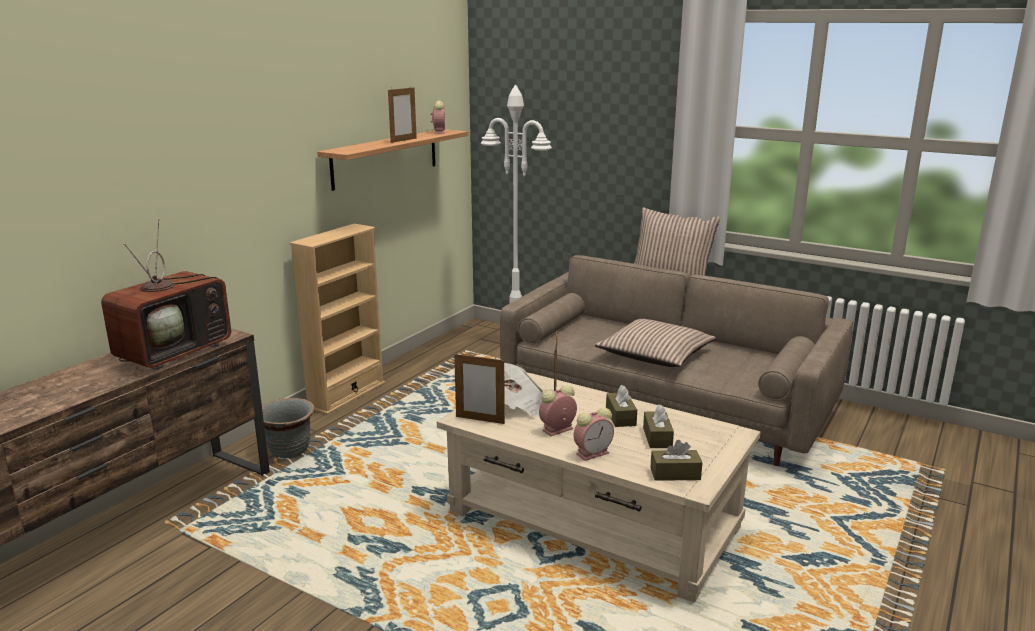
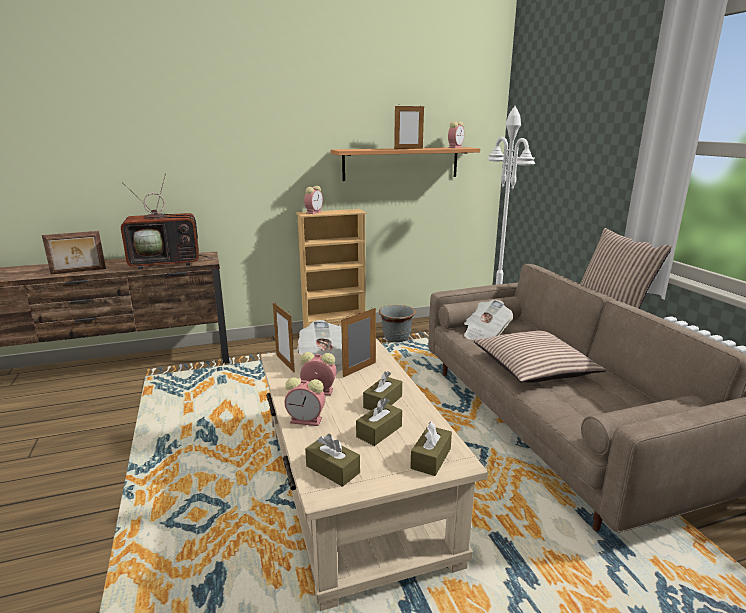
camera: 40 degrees right, 0 degrees up
grey planter [262,398,315,459] -> grey planter moved to [379,305,416,342]
none -> picture frame [42,231,106,275]
none -> alarm clock [304,185,323,214]
none -> brown tissue box [410,422,452,476]
none -> newspaper [464,300,513,340]

